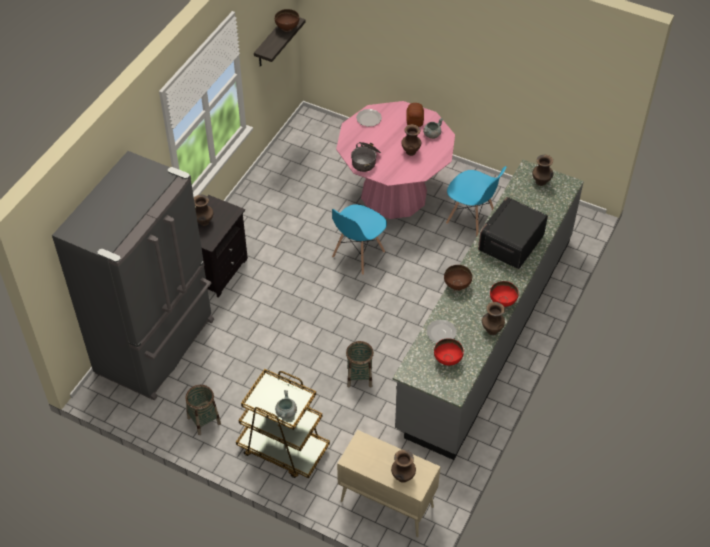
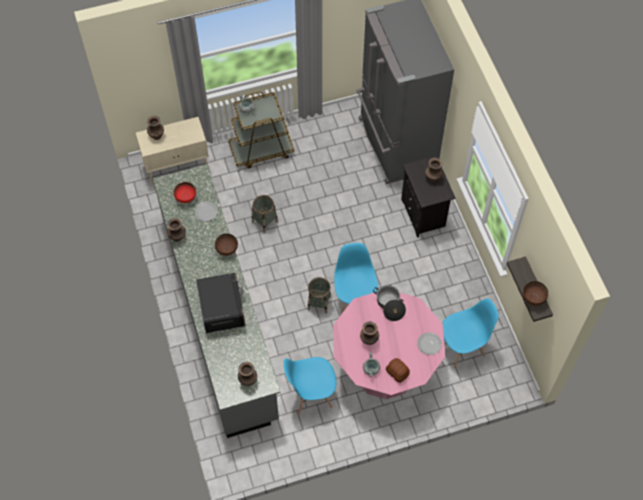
camera: 135 degrees right, 10 degrees up
basket [185,385,221,435] -> basket moved to [307,277,331,314]
red bowl [490,281,518,307] -> none
none -> blue chair [443,298,498,368]

